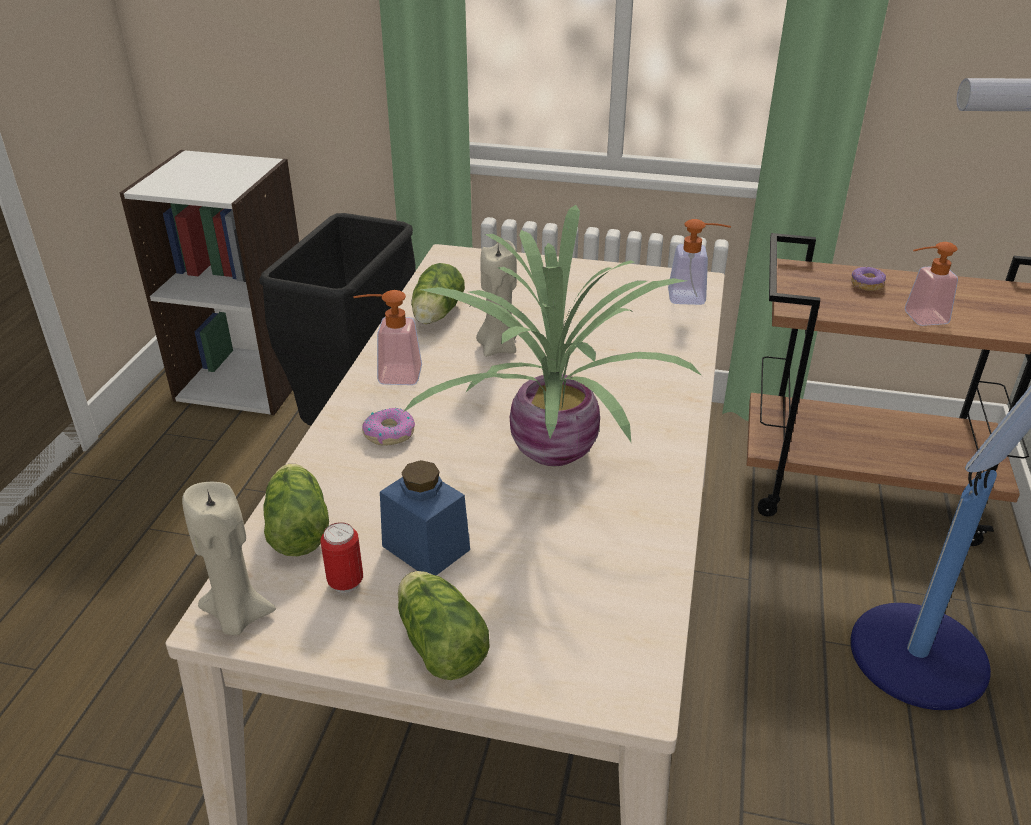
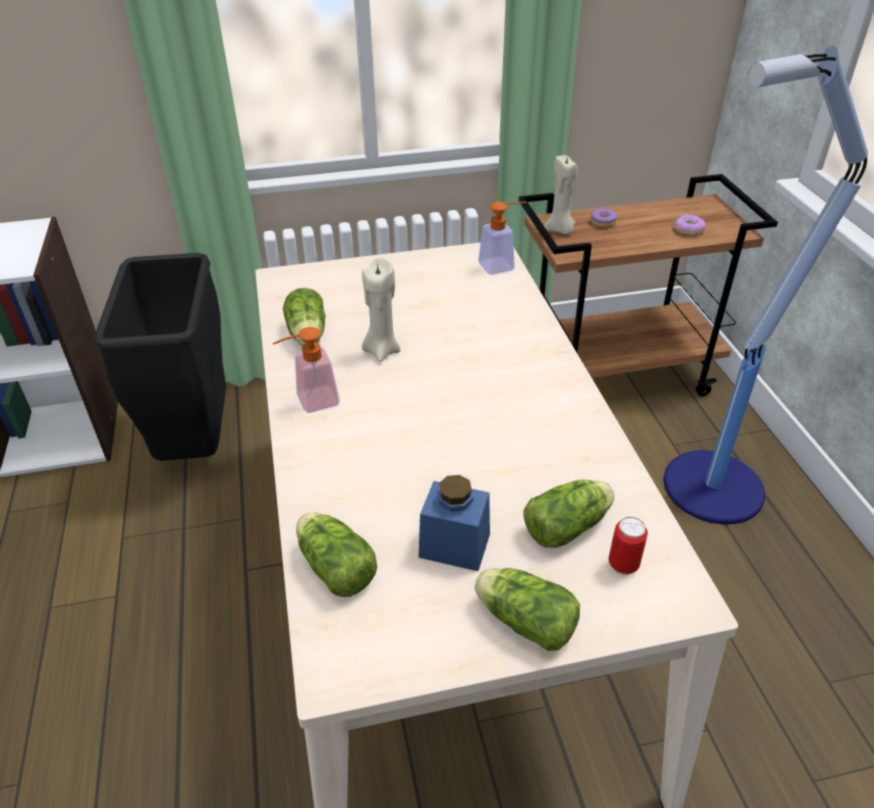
camera: 25 degrees left, 5 degrees up
beige candle [182,482,276,635] -> beige candle moved to [543,155,578,234]
can [320,522,363,593] -> can moved to [609,517,648,575]
donut [362,408,415,446] -> donut moved to [674,214,706,235]
potted plant [402,205,702,466] -> none
soap dispenser [905,242,958,326] -> none
none -> lettuce [523,479,614,548]

